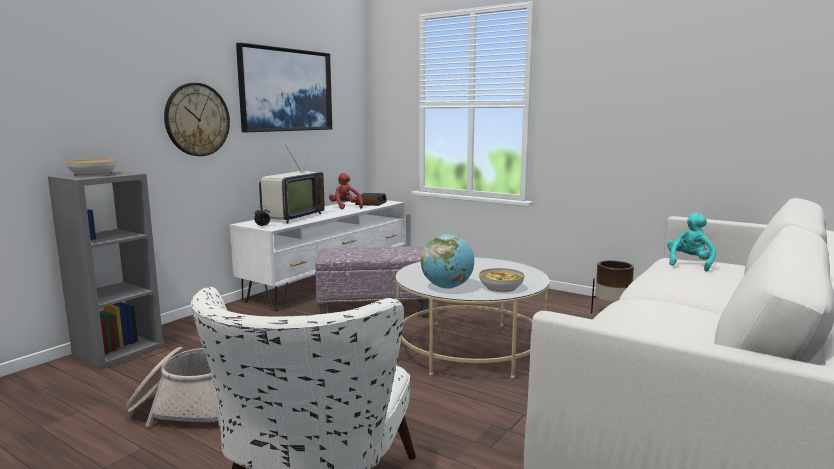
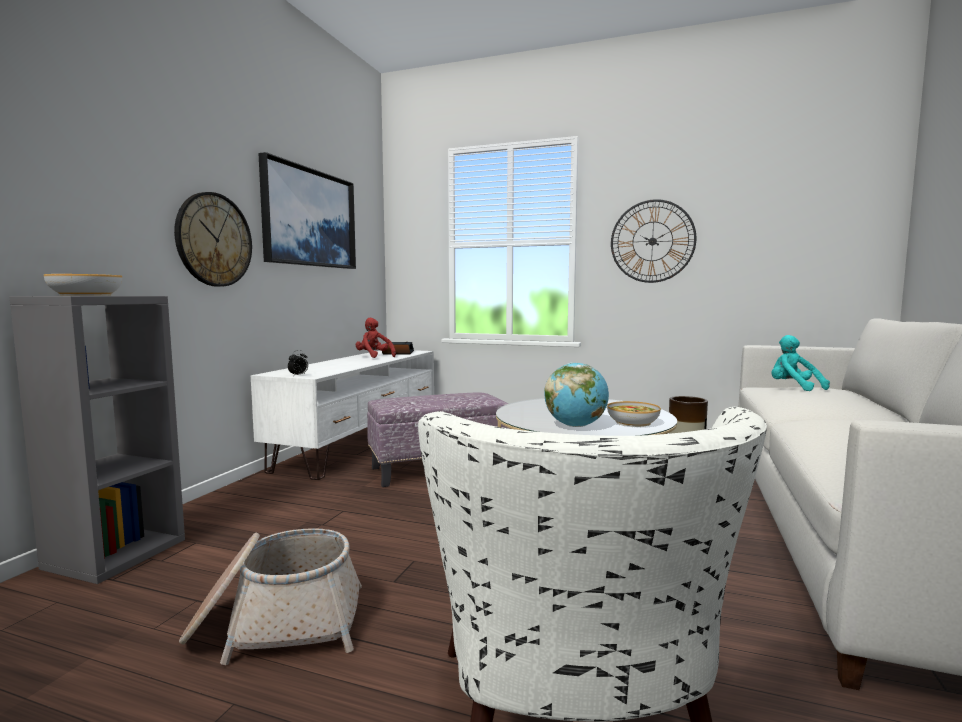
camera: 15 degrees left, 5 degrees down
television [259,140,325,223] -> none
turquoise plush toy [667,213,716,272] -> turquoise plush toy turned 45 degrees counterclockwise [771,335,830,391]
none -> wall clock [611,199,696,283]

